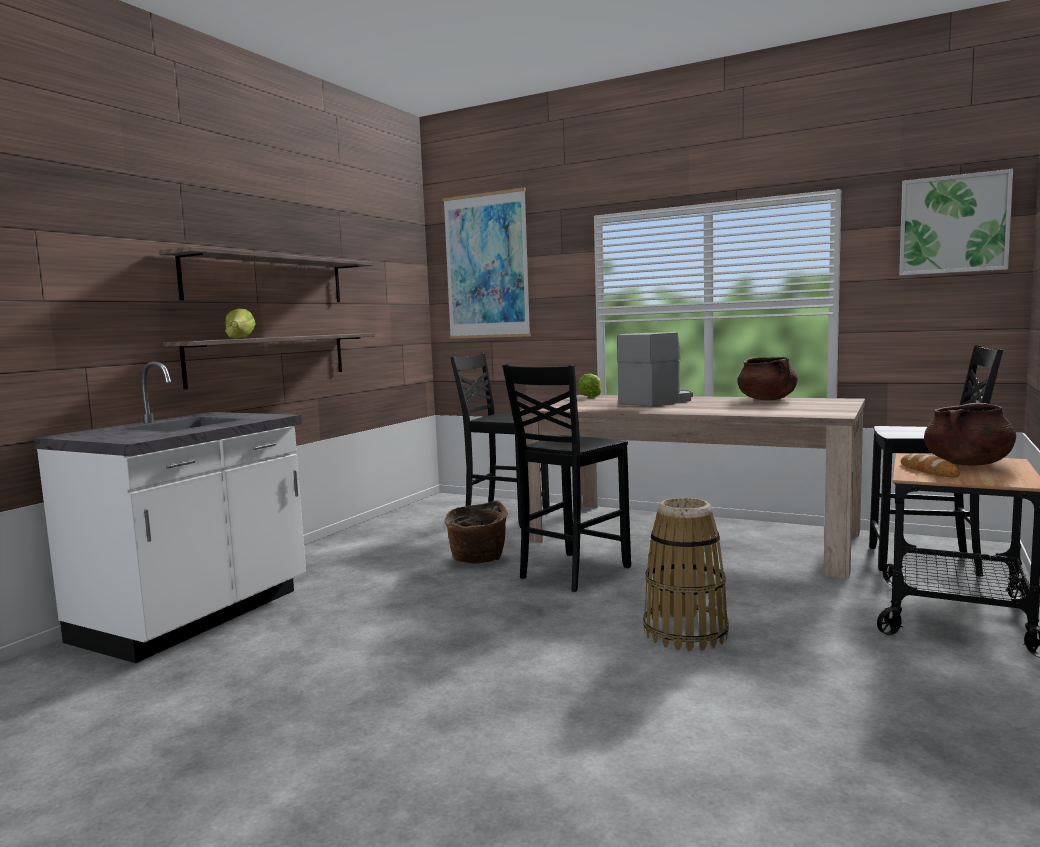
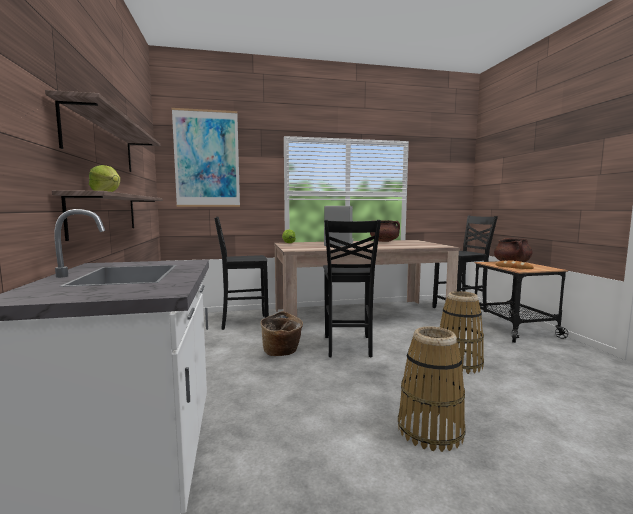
camera: 40 degrees left, 0 degrees up
picture [899,169,1013,276] -> none
none -> basket [398,326,465,452]

